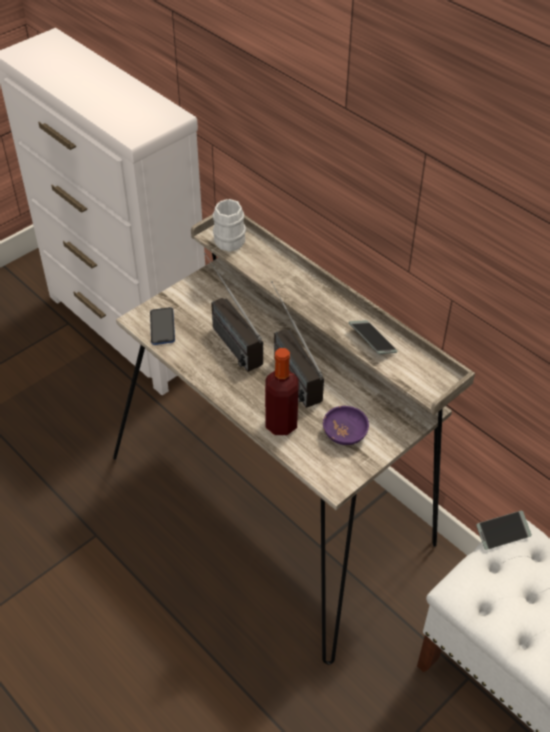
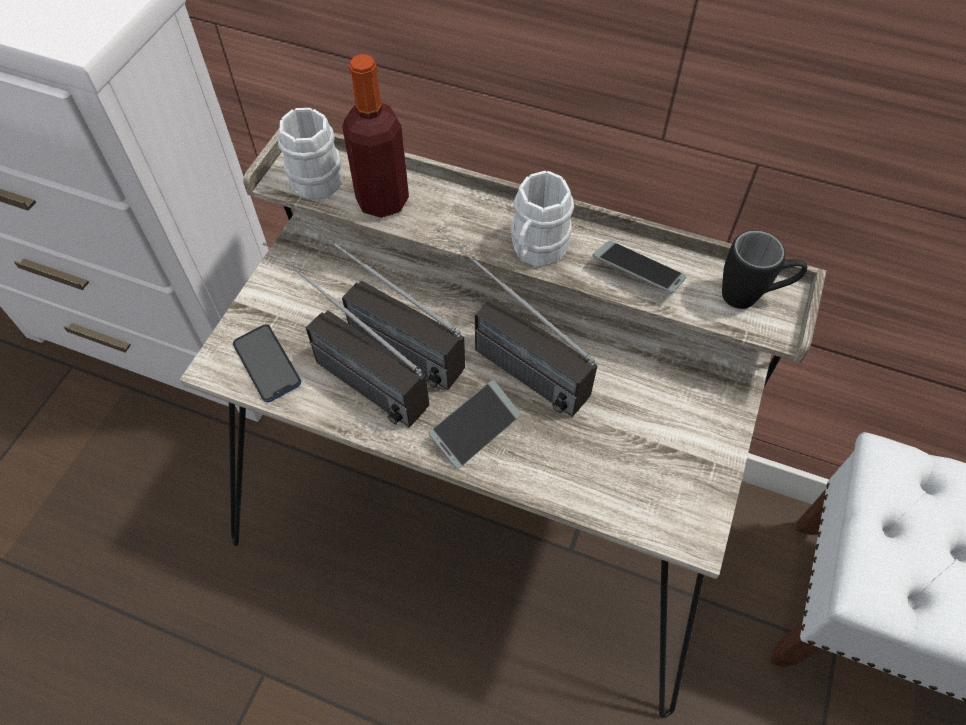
camera: 25 degrees left, 10 degrees up
bottle [265,348,298,435] -> bottle moved to [342,54,409,218]
purple bowl [323,406,369,445] -> none
phone [476,511,532,550] -> phone moved to [429,380,521,469]
none -> radio [263,242,429,428]
none -> white mug [511,171,574,268]
none -> black mug [722,230,807,309]

